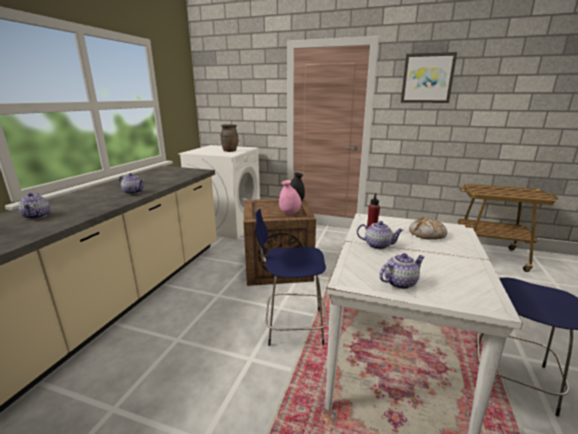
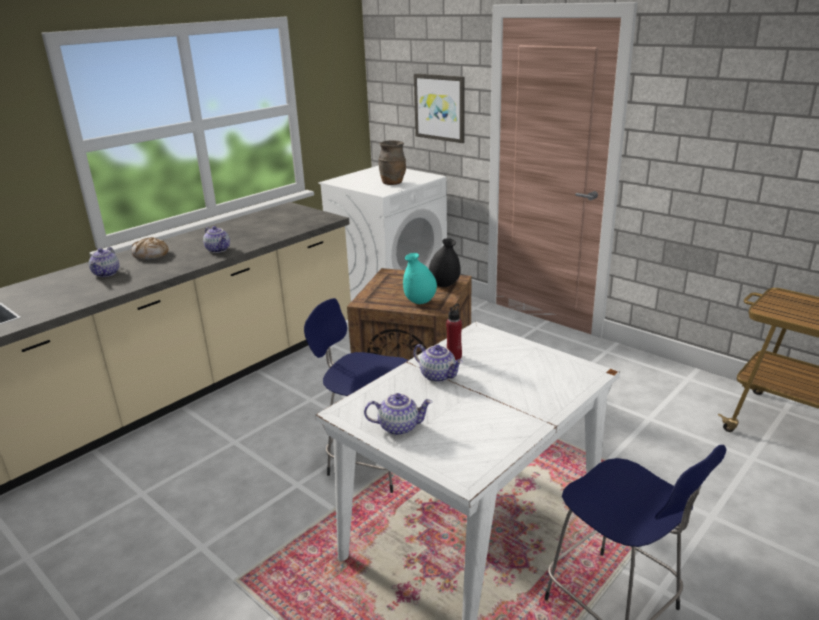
camera: 25 degrees right, 5 degrees up
pink vase [279,180,301,215] -> turquoise vase [403,253,437,304]
picture [401,52,457,103] -> picture moved to [414,73,465,143]
bread [409,218,447,240] -> bread moved to [131,237,169,260]

